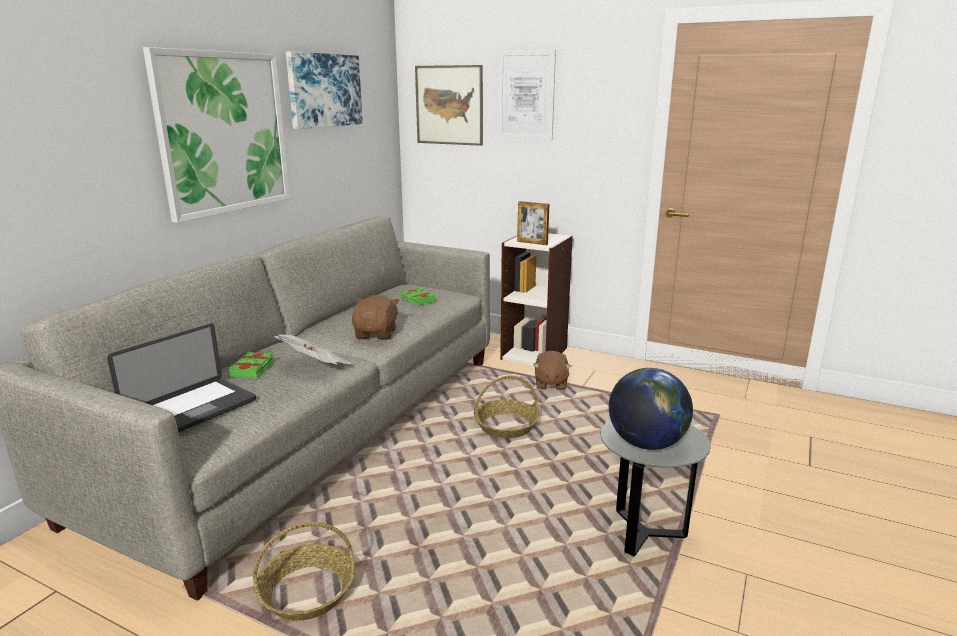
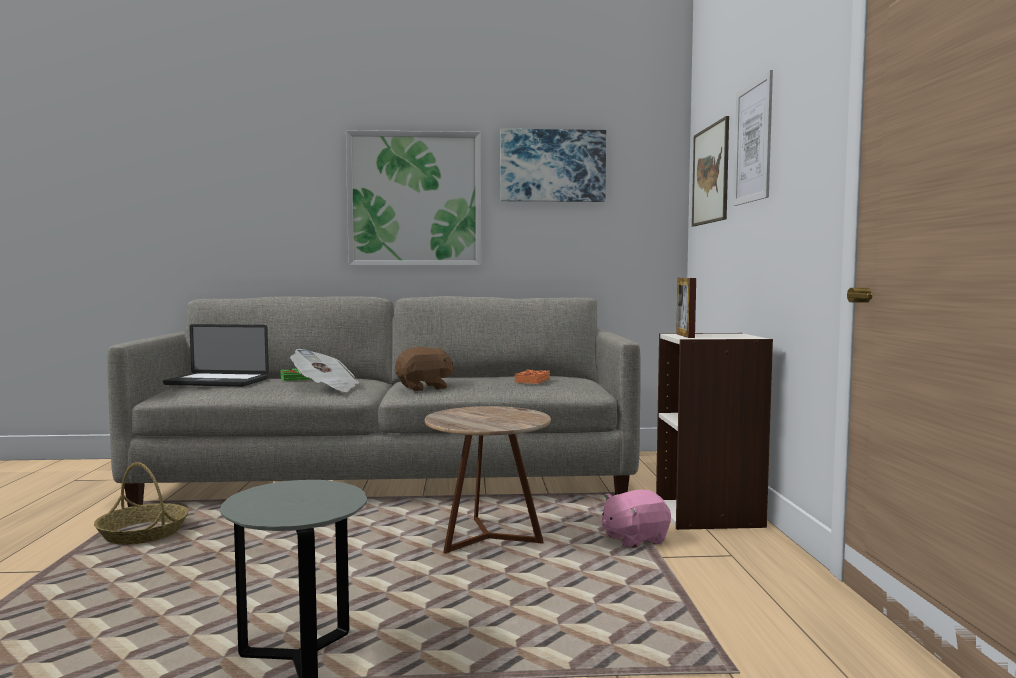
camera: 60 degrees right, 15 degrees down
green book [401,287,435,305] -> orange book [514,370,550,384]
basket [474,376,539,438] -> brown side table [425,406,551,554]
brown plush toy [533,351,572,390] -> pink plush toy [602,490,671,548]
globe [609,368,693,450] -> none

